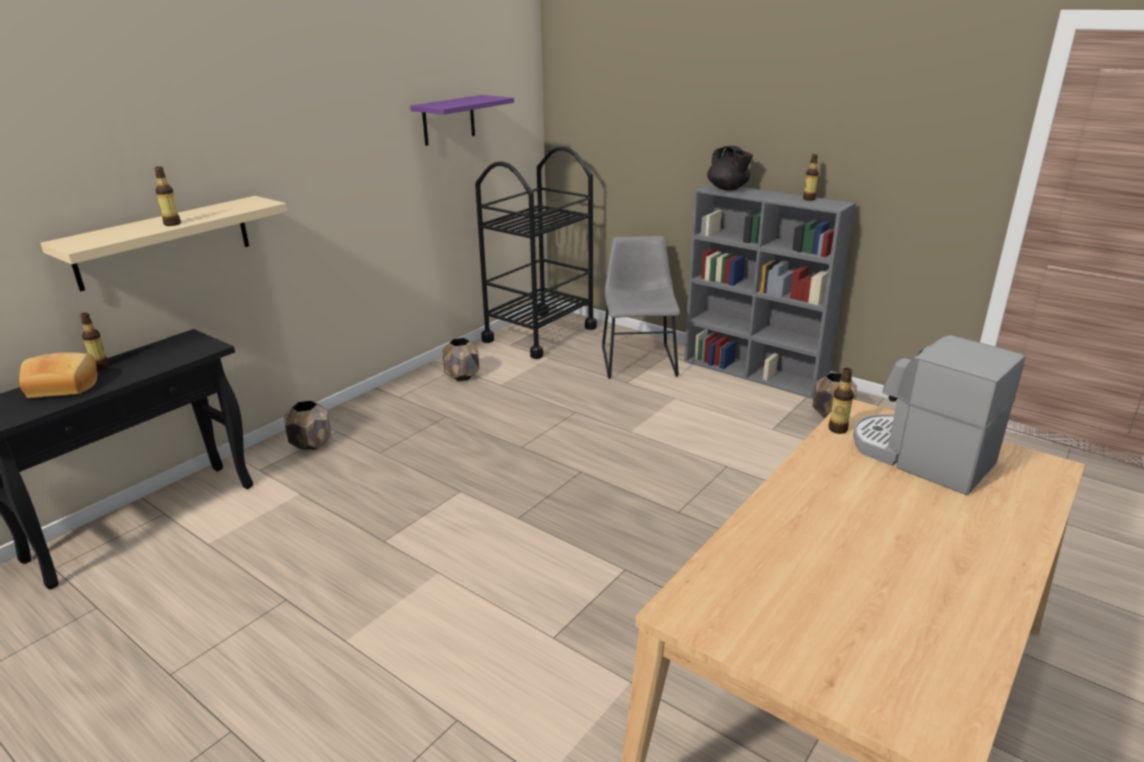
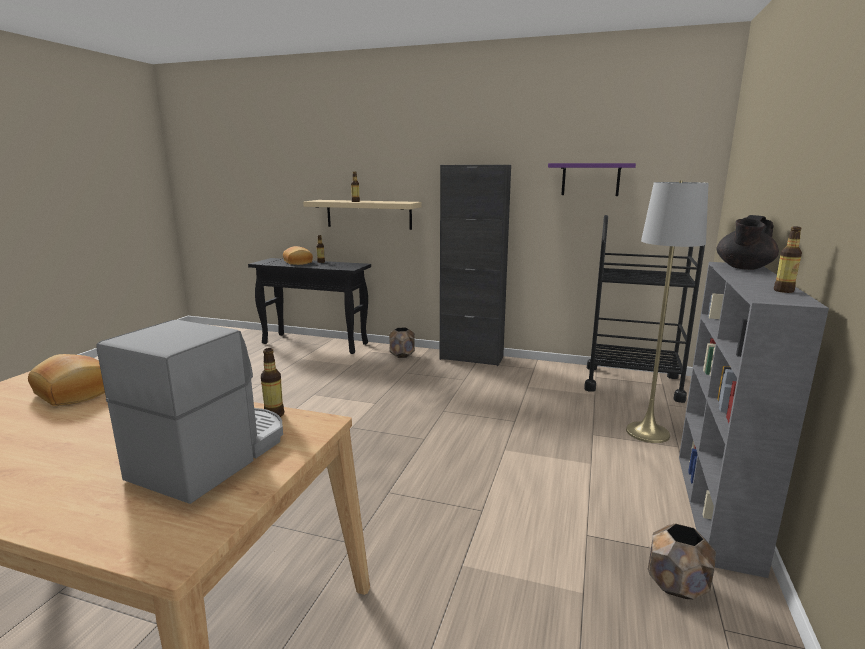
camera: 70 degrees right, 10 degrees down
brown planter [442,338,479,381] -> none
grey chair [602,236,680,379] -> grey floor lamp [626,180,709,443]
none -> bread [28,354,105,406]
none -> black cabinet [440,165,511,366]

